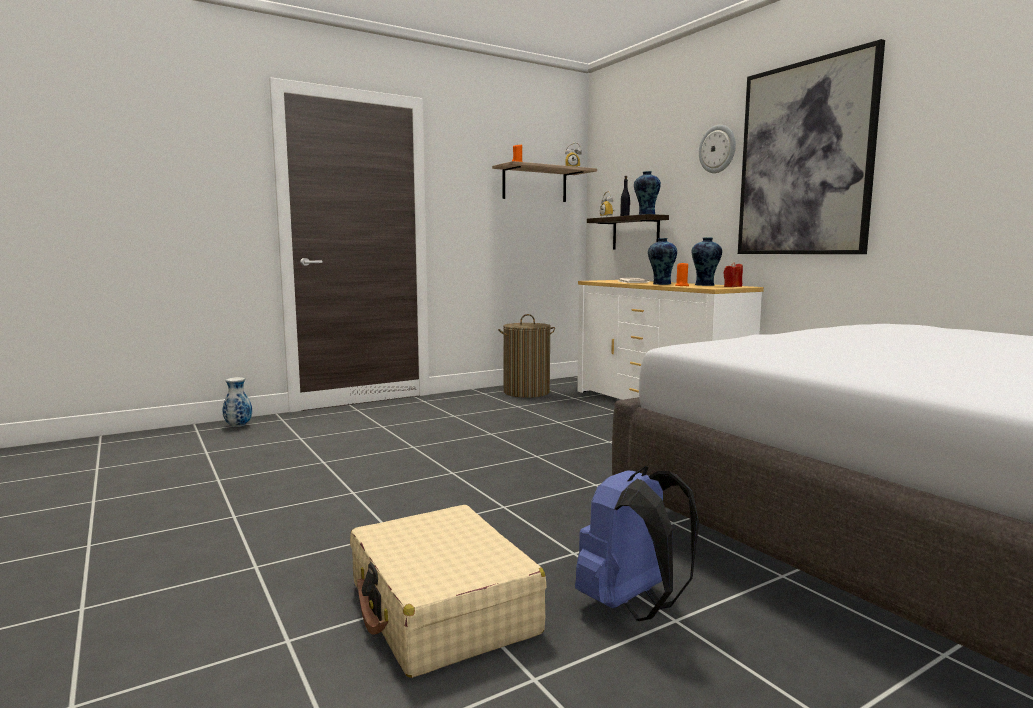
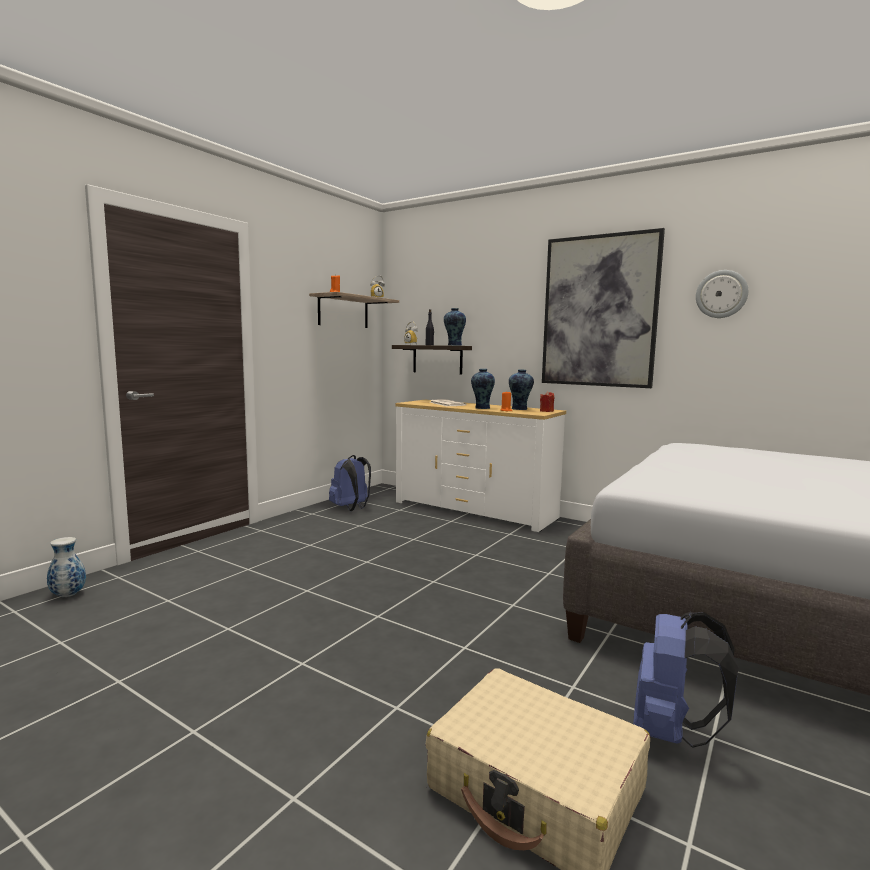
camera: 25 degrees left, 0 degrees up
laundry basket [498,314,555,398] -> blue backpack [329,455,371,511]
wall clock [699,125,736,173] -> wall clock moved to [696,270,748,318]

